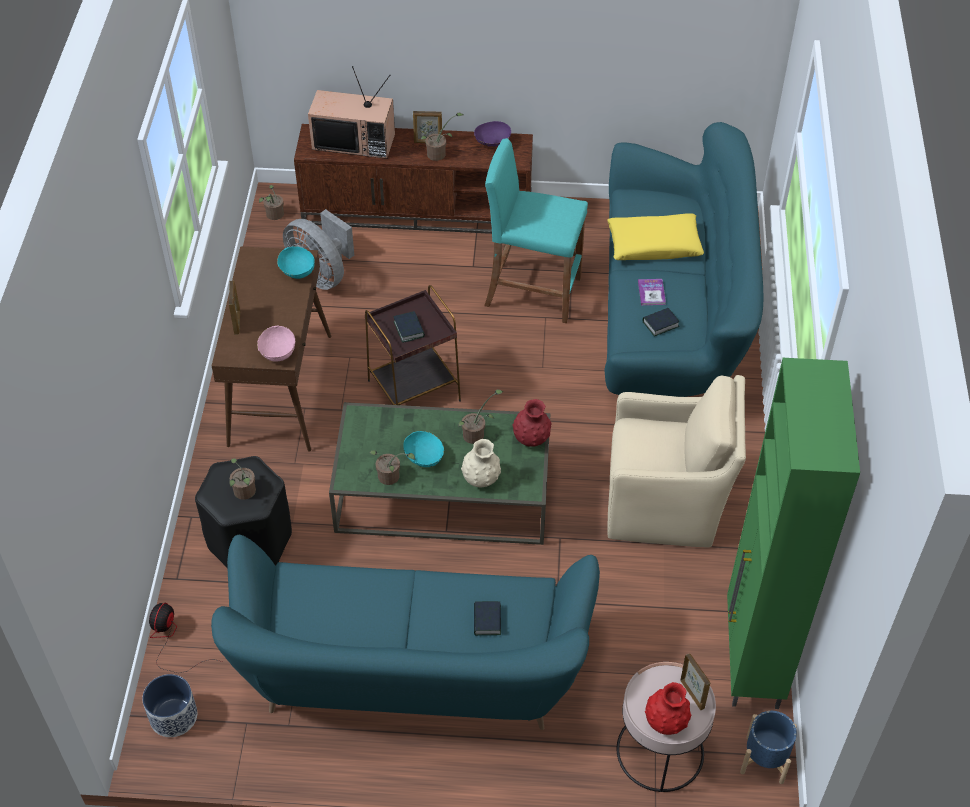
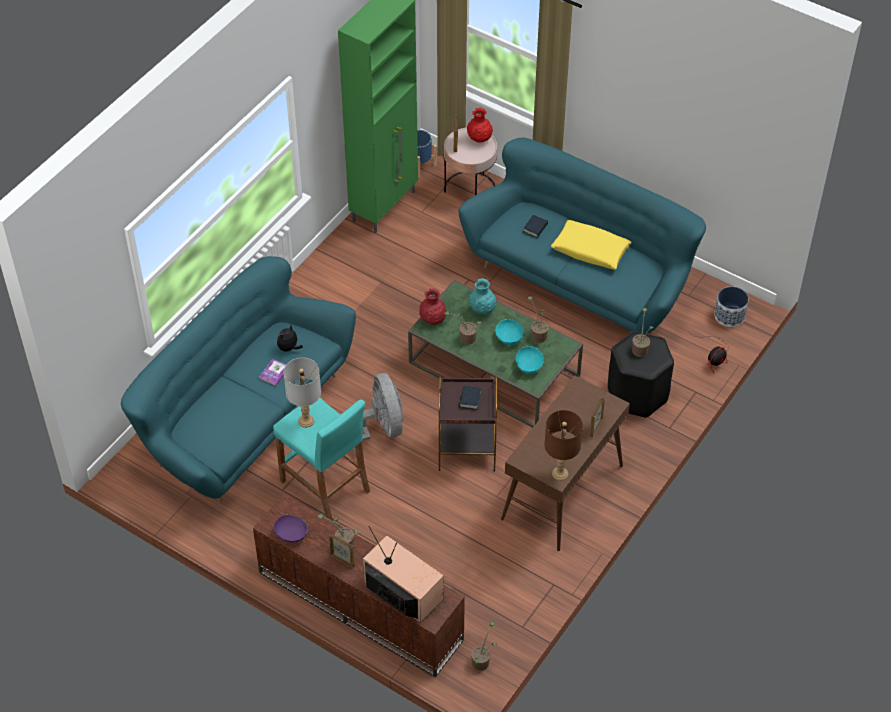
camera: 150 degrees left, 0 degrees up
pink bowl [257,326,295,361] -> none
turquoise bowl [277,246,315,279] -> turquoise bowl moved to [516,346,544,374]
grey fan [283,209,354,290] -> grey fan moved to [353,373,404,455]
beige vase [461,439,501,488] -> turquoise vase [469,278,497,315]
yellow pillow [607,213,704,260] -> yellow pillow moved to [551,220,632,270]
beige armchair [607,375,746,548] -> none
book [643,308,680,336] -> plush toy [277,325,303,352]
none -> grey table lamp [284,358,321,428]
none -> brown table lamp [544,410,583,481]

